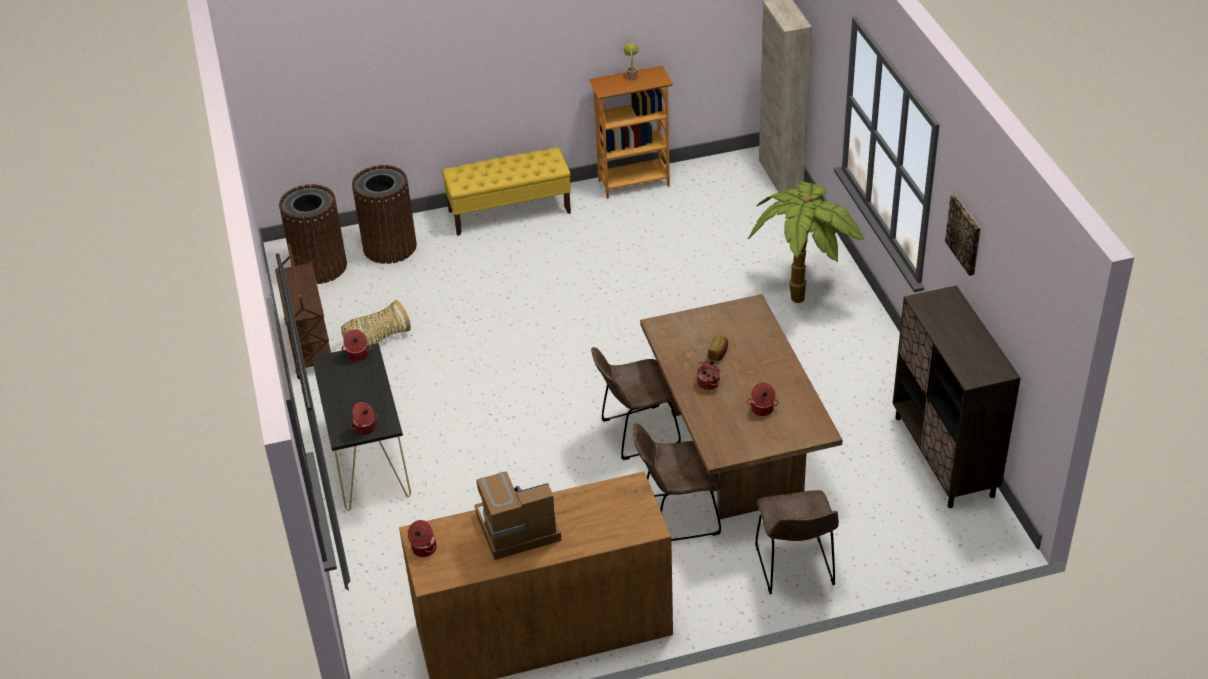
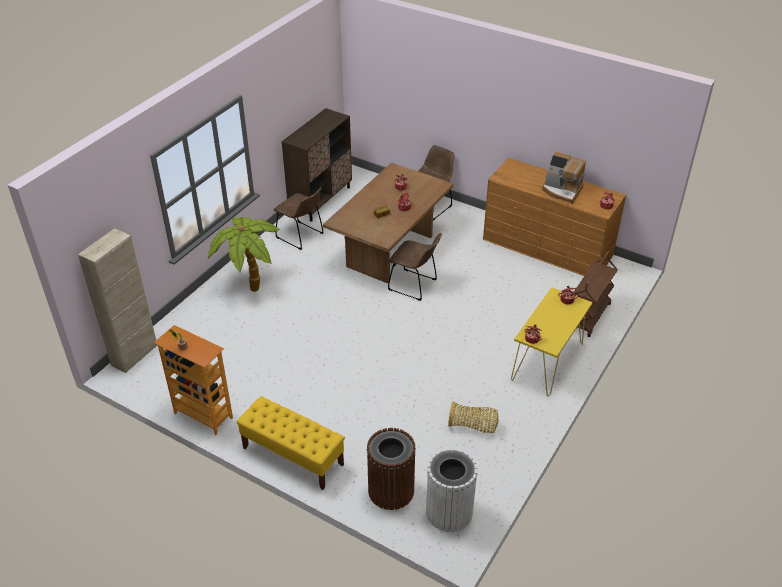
camera: 135 degrees left, 0 degrees up
brown cart [275,244,331,379] -> brown cart moved to [574,251,618,337]
brown trash can [279,184,347,284] -> white trash can [426,448,478,532]
black console table [312,343,411,511] -> yellow console table [511,287,593,396]
brown chair [633,423,721,541] -> brown chair moved to [274,188,324,250]
picture [945,194,981,276] -> none

